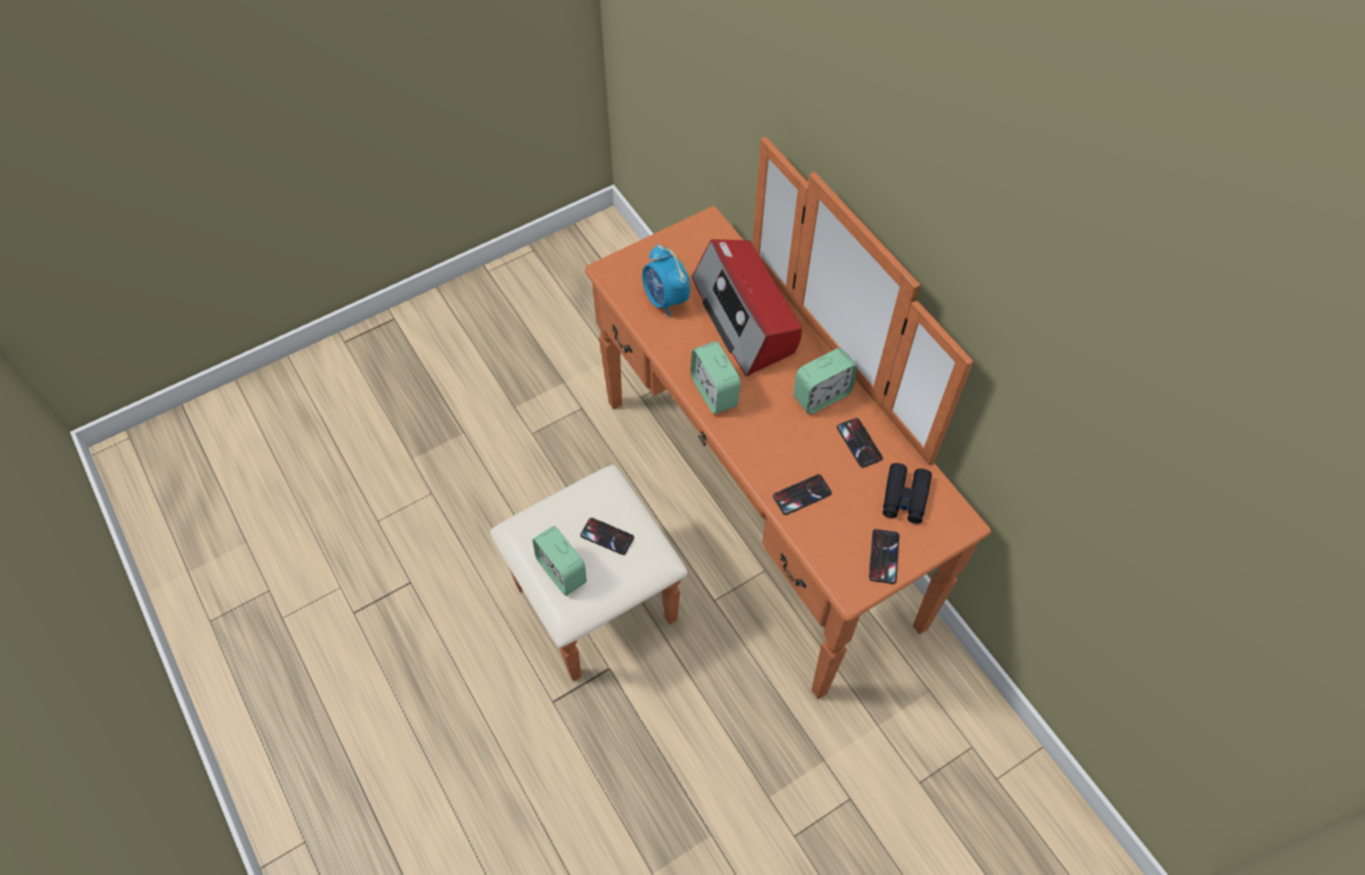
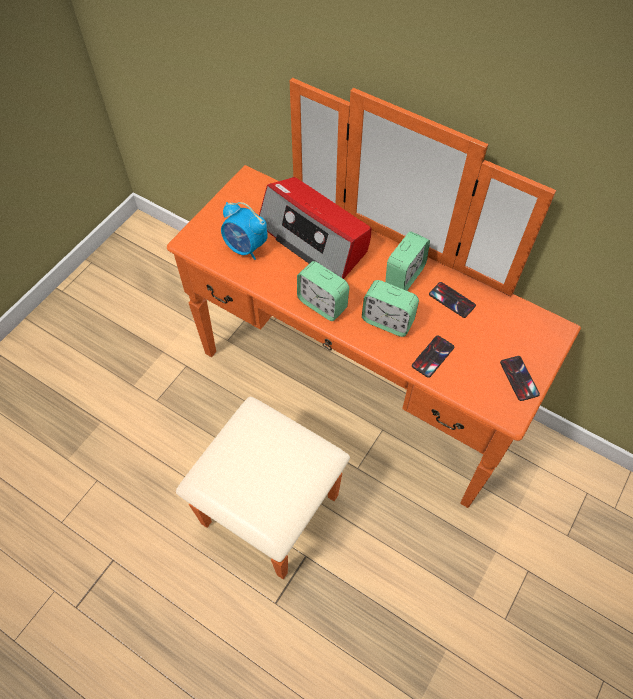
camera: 25 degrees left, 0 degrees up
alarm clock [533,526,587,596] -> alarm clock moved to [362,280,419,337]
phone [580,518,634,555] -> none
black binoculars [883,463,932,524] -> none

